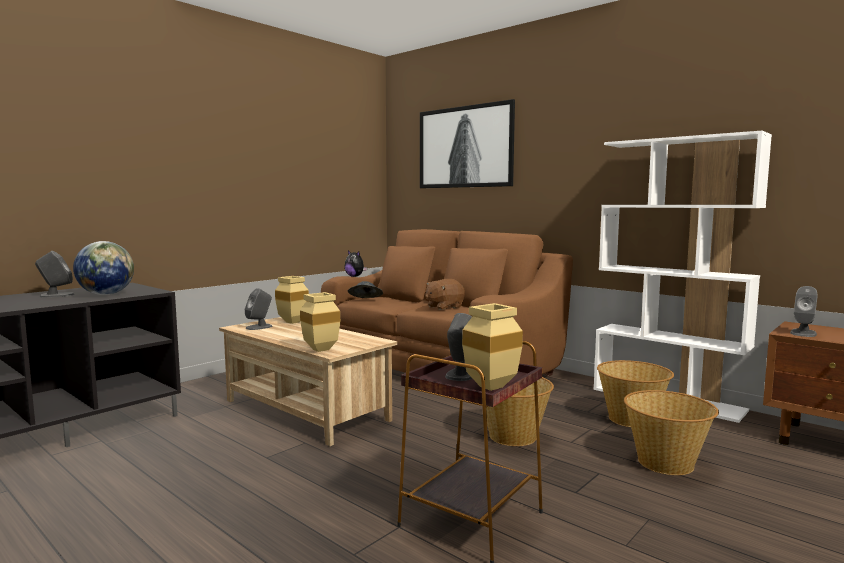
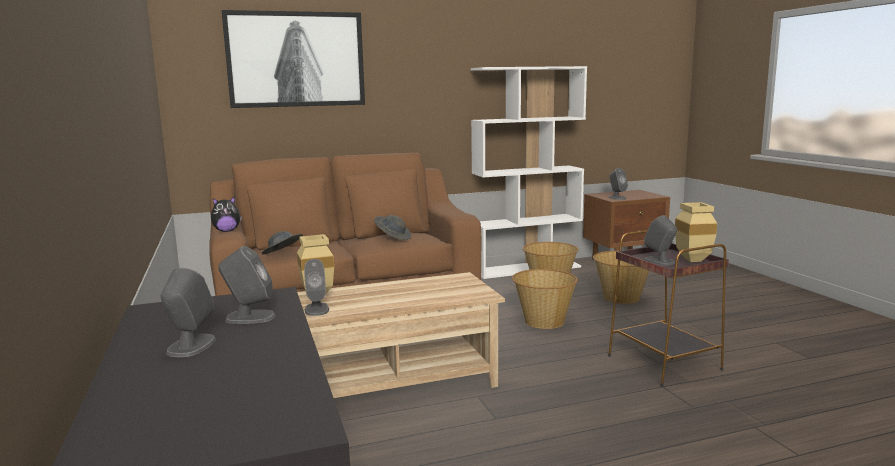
camera: 60 degrees left, 5 degrees up
globe [73,241,134,295] -> grey speaker [218,246,276,324]
beige vase [300,292,340,352] -> none
brown plush toy [425,279,465,310] -> grey hat [374,215,412,240]

